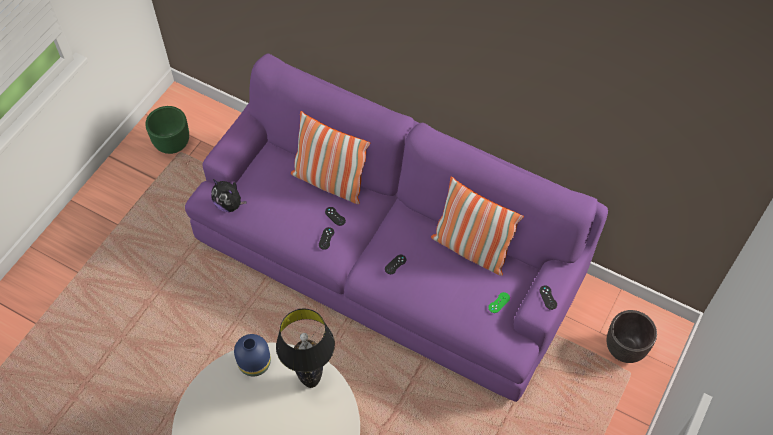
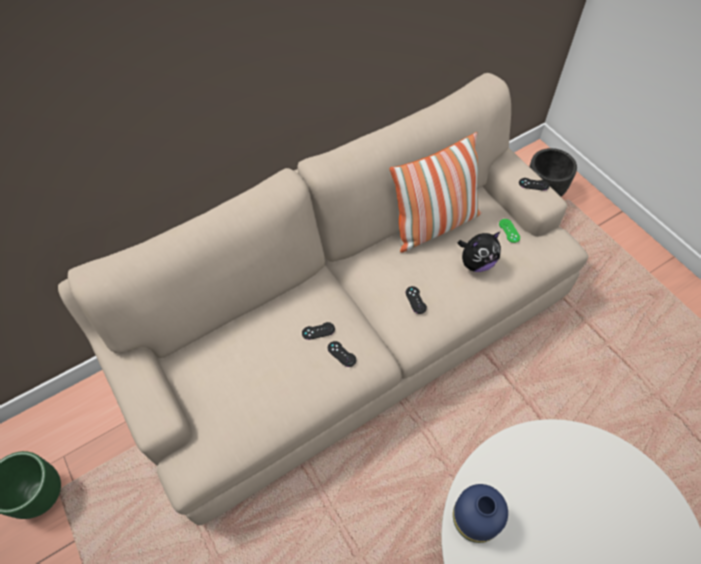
camera: 60 degrees left, 0 degrees up
purple sofa [185,54,608,402] -> beige sofa [58,73,588,525]
plush toy [211,179,246,212] -> plush toy moved to [457,232,501,272]
black table lamp [276,308,335,388] -> none
pillow [291,111,371,204] -> none

